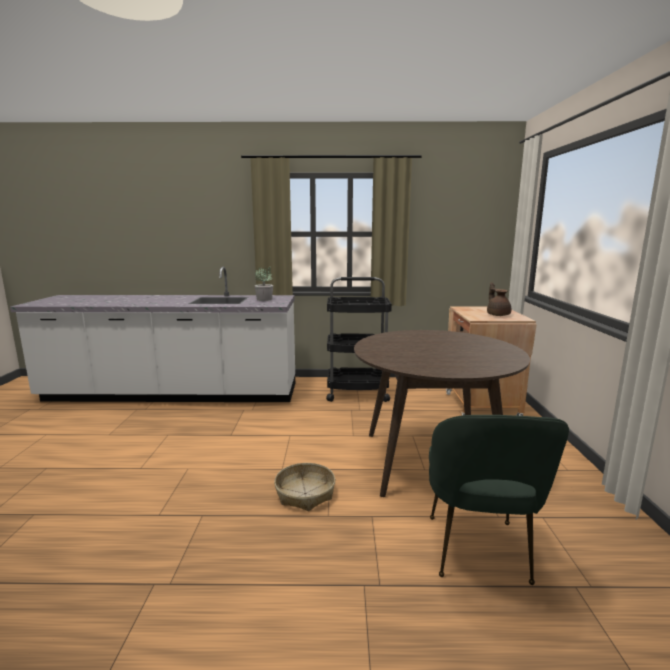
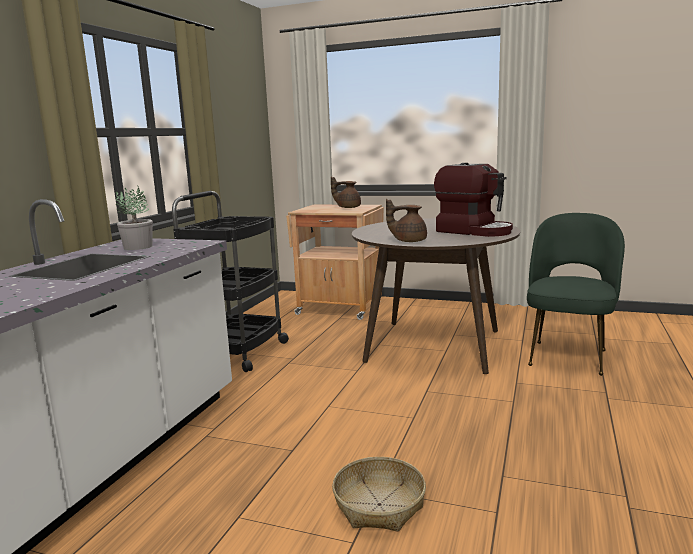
camera: 70 degrees left, 0 degrees up
basket [274,463,335,511] -> basket moved to [332,457,426,531]
green chair [429,415,569,585] -> green chair turned 90 degrees counterclockwise [527,213,625,376]
none -> brown teapot [386,199,427,242]
none -> coffee machine [434,163,513,237]

